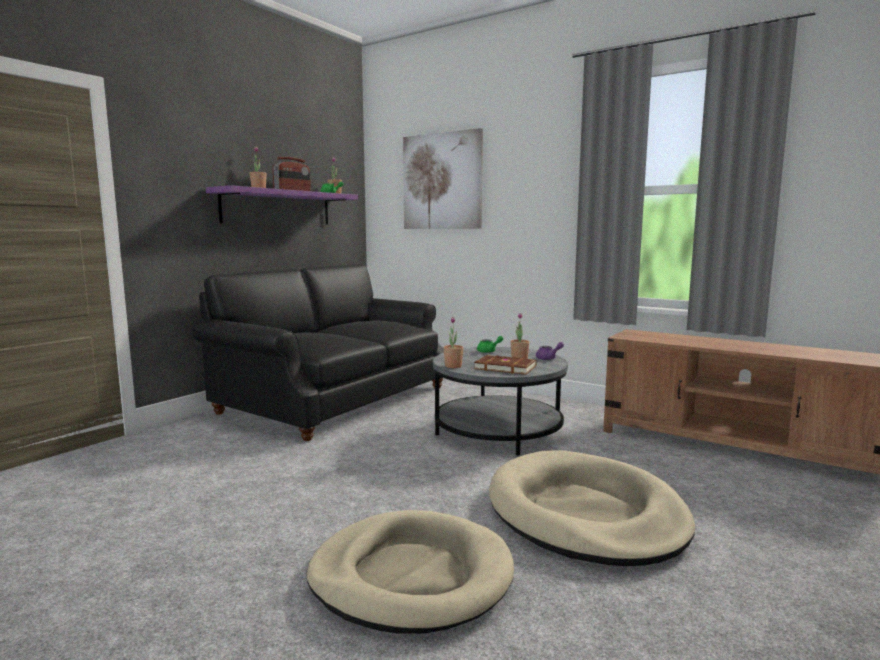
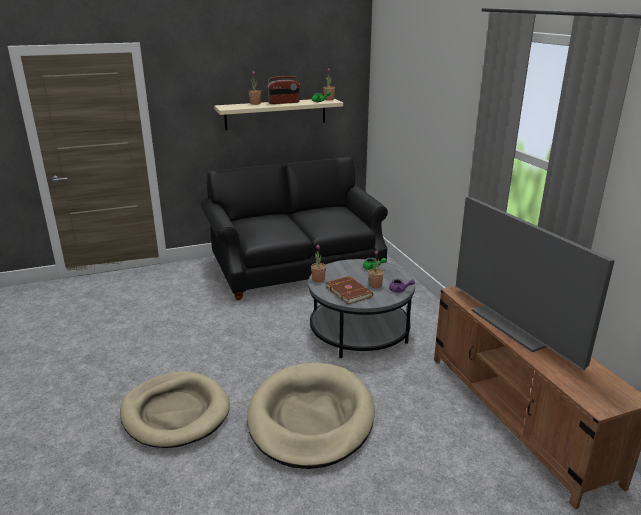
camera: 35 degrees right, 15 degrees up
purple shelf [206,185,358,224] -> beige shelf [214,99,343,130]
picture [403,128,483,229] -> none
none -> television [456,197,615,371]

